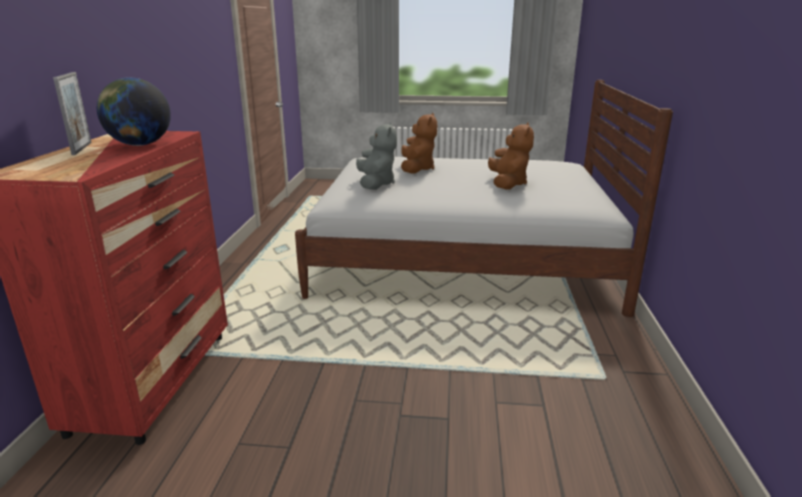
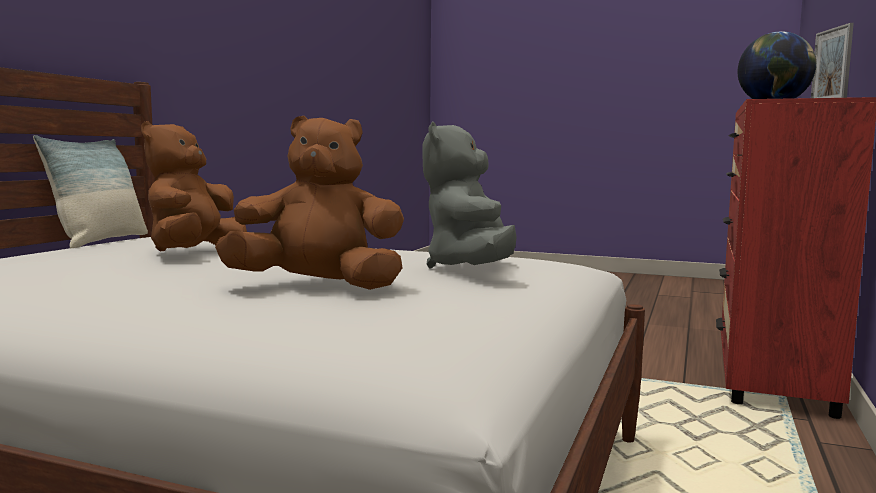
camera: 165 degrees left, 15 degrees down
brown plush toy [401,113,437,174] -> brown plush toy turned 75 degrees clockwise [215,116,404,290]
none -> pillow [33,135,148,249]

